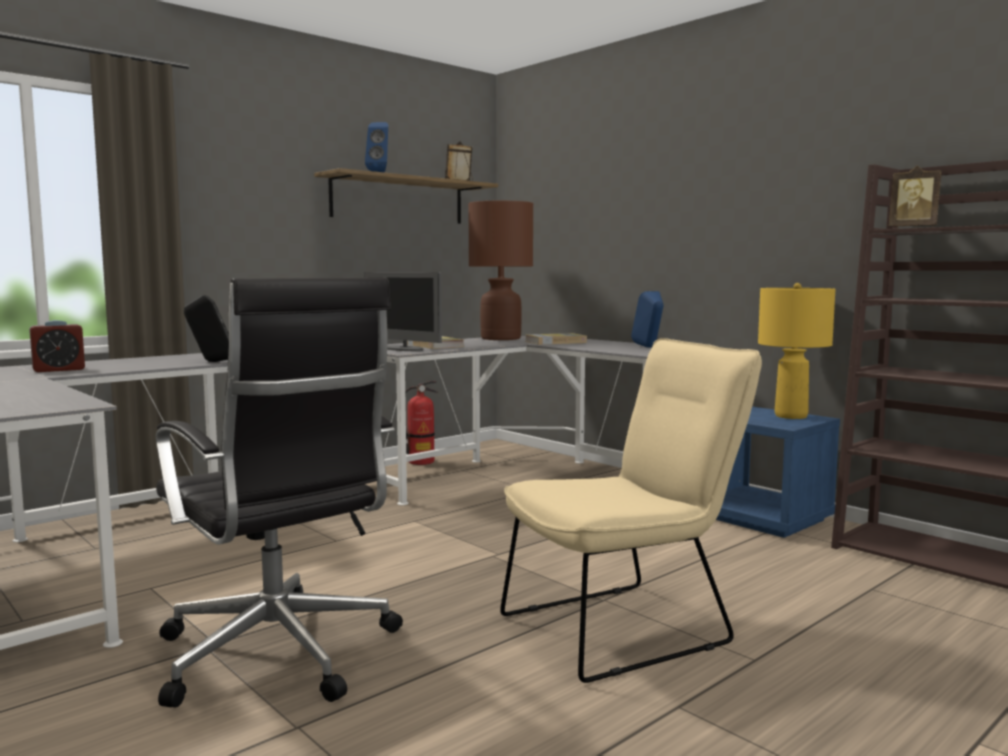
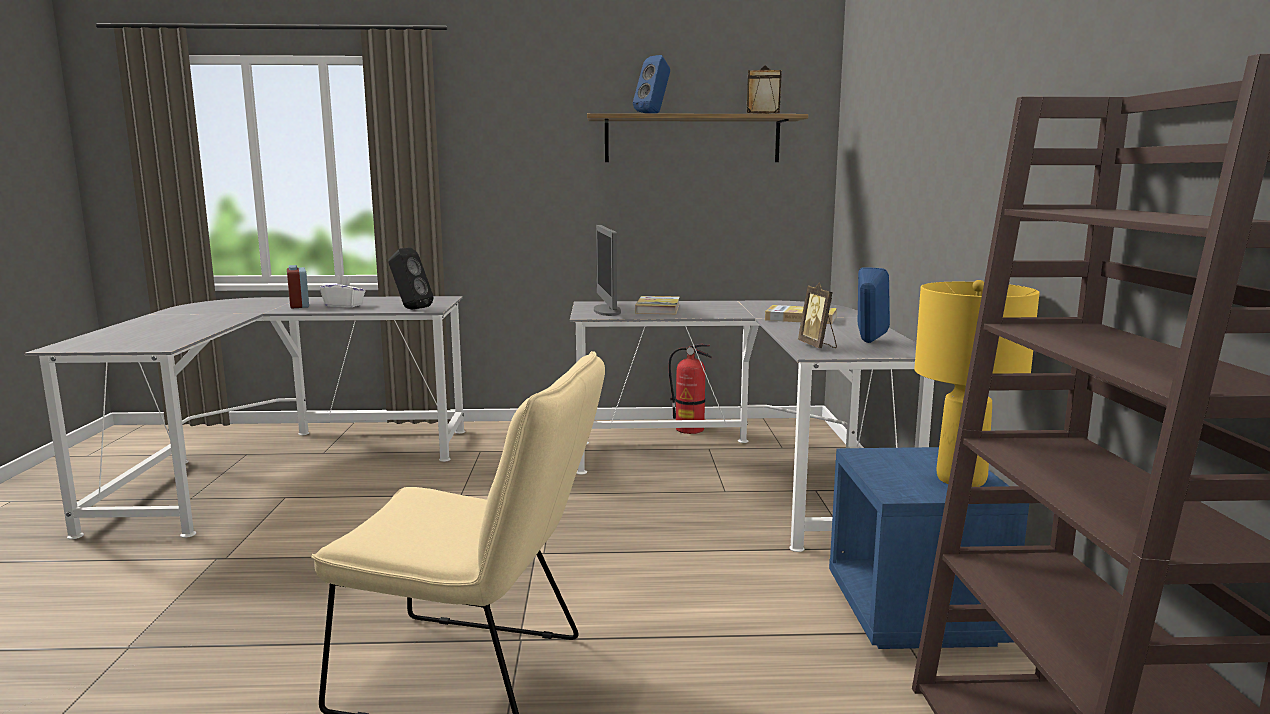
camera: 40 degrees right, 5 degrees up
alarm clock [29,320,85,372] -> alarm clock turned 60 degrees clockwise [287,265,309,308]
black office chair [156,278,403,708] -> none
brown table lamp [468,201,533,340] -> none
picture frame [889,166,942,229] -> picture frame moved to [798,282,837,348]
none -> white tissue box [320,276,365,307]

